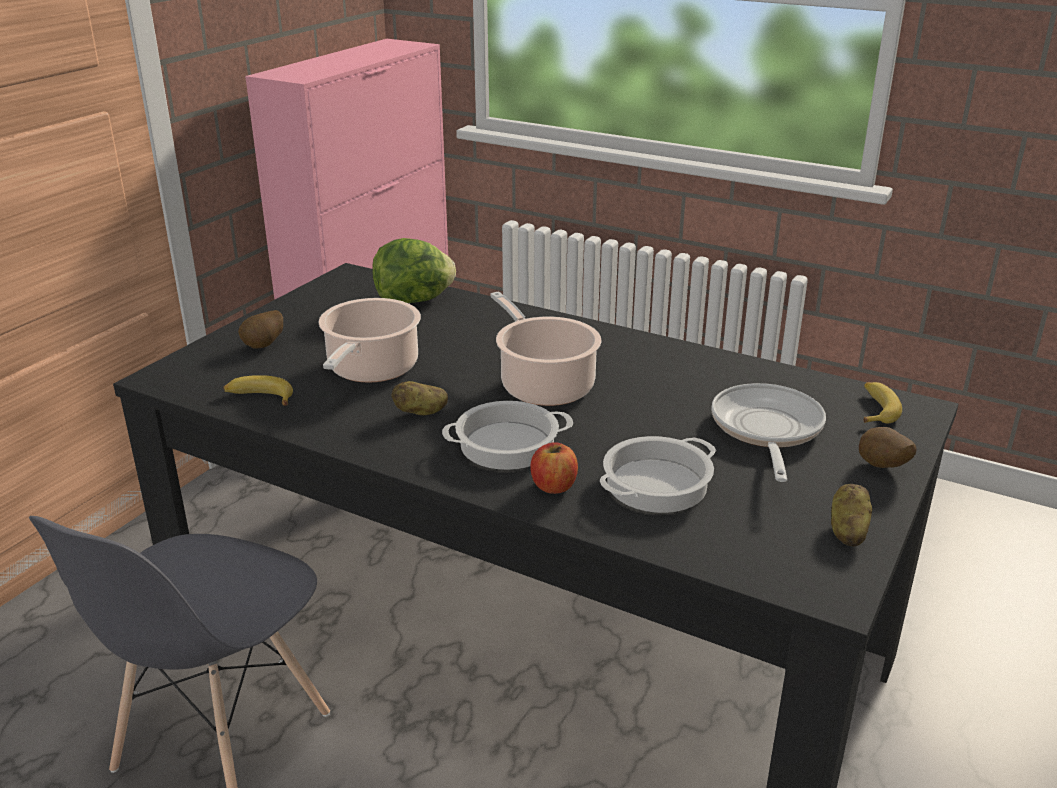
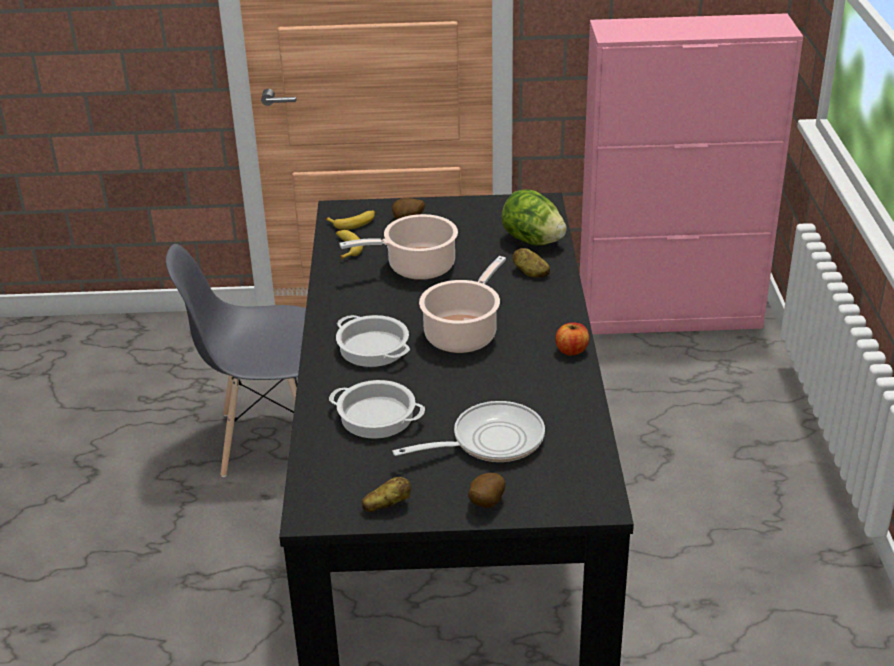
camera: 60 degrees right, 5 degrees up
potato [392,381,448,415] -> potato moved to [513,248,550,278]
apple [530,442,578,494] -> apple moved to [556,323,589,356]
banana [864,382,902,424] -> banana moved to [325,210,375,230]

